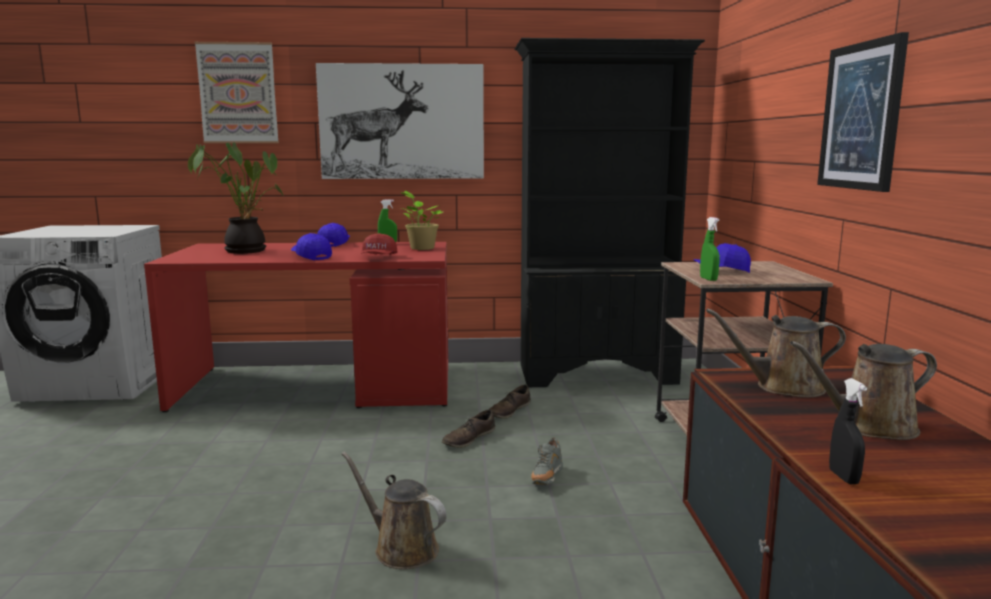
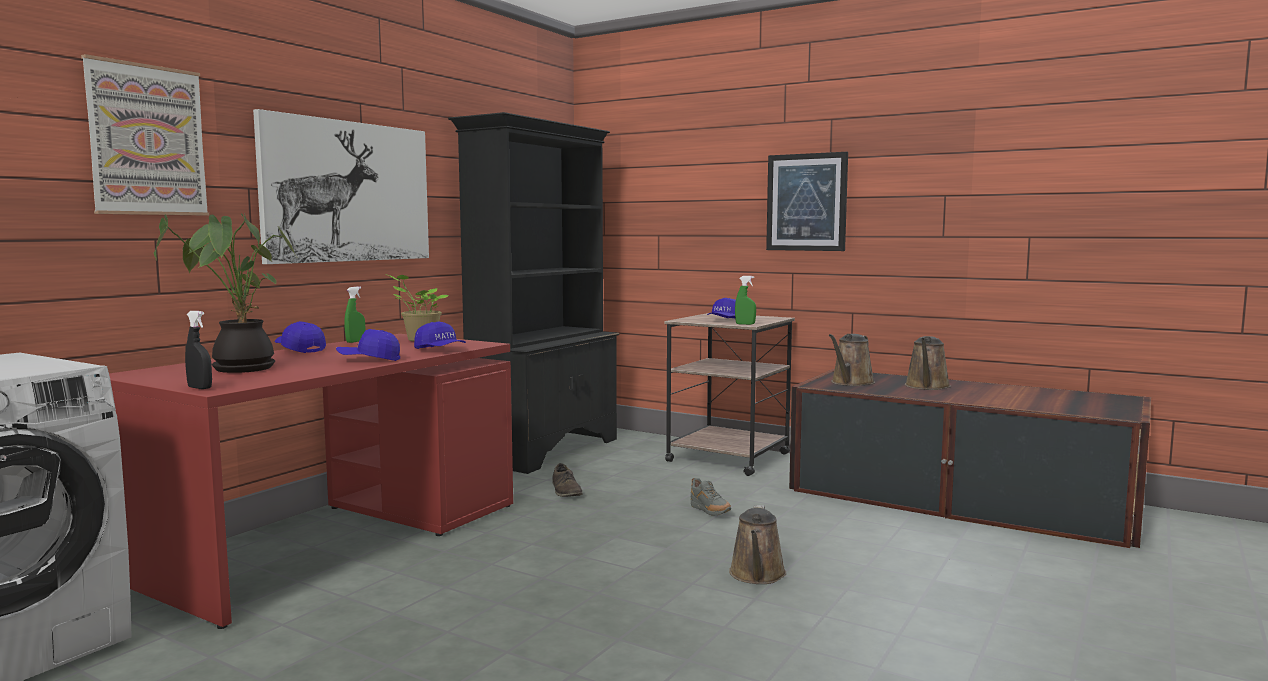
camera: 55 degrees left, 5 degrees down
brown watering can [341,451,447,569] -> brown watering can turned 60 degrees counterclockwise [729,505,786,584]
red cap [361,233,398,255] -> blue cap [414,322,466,349]
brown shoe [442,409,495,448] -> none
black spray bottle [829,378,867,484] -> black spray bottle moved to [185,311,212,389]

